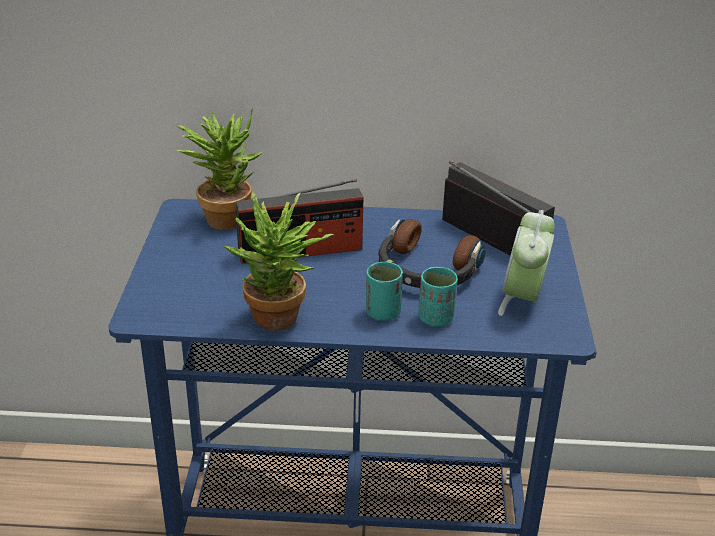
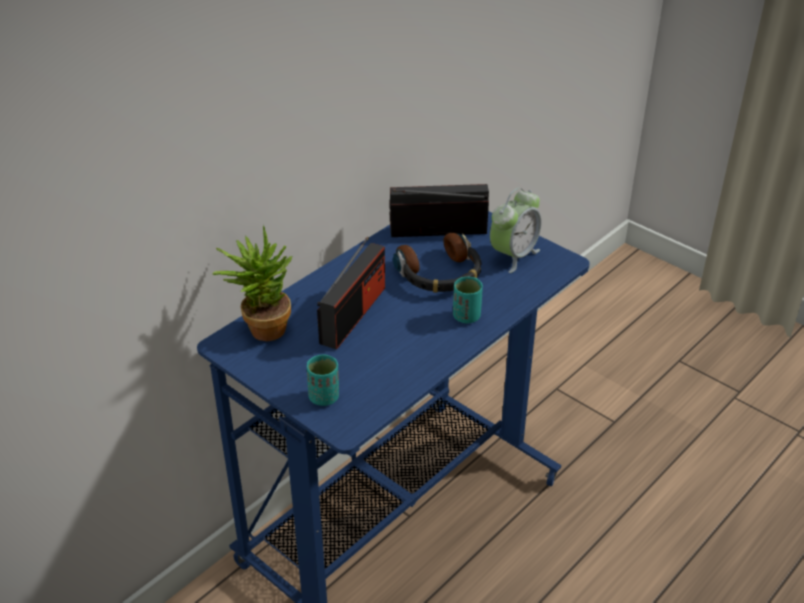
camera: 50 degrees left, 5 degrees up
potted plant [224,192,334,331] -> none
turquoise cup [418,267,458,327] -> turquoise cup moved to [307,354,339,406]
alarm clock [498,210,555,316] -> alarm clock turned 105 degrees counterclockwise [490,188,542,273]

